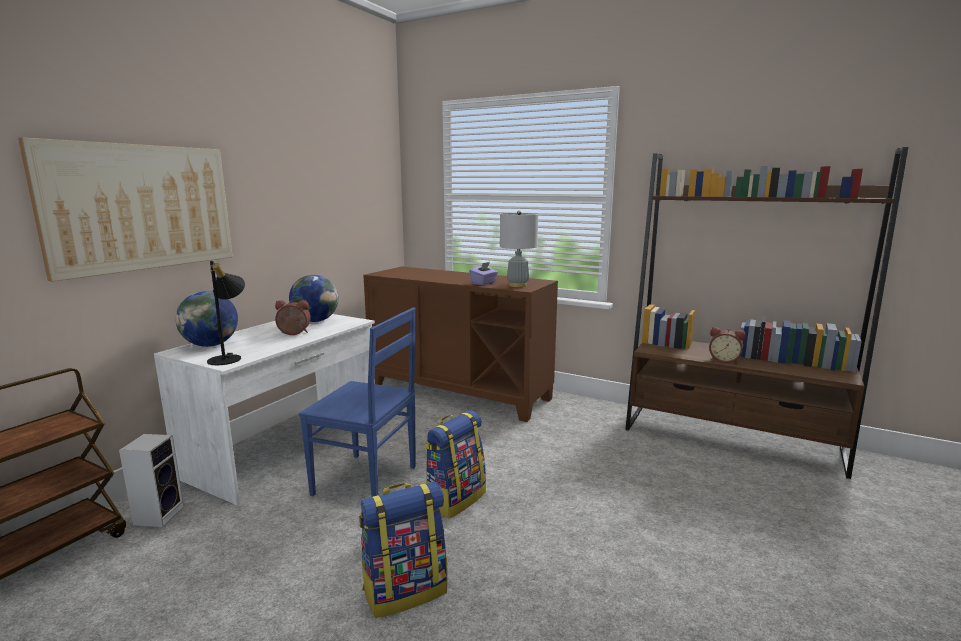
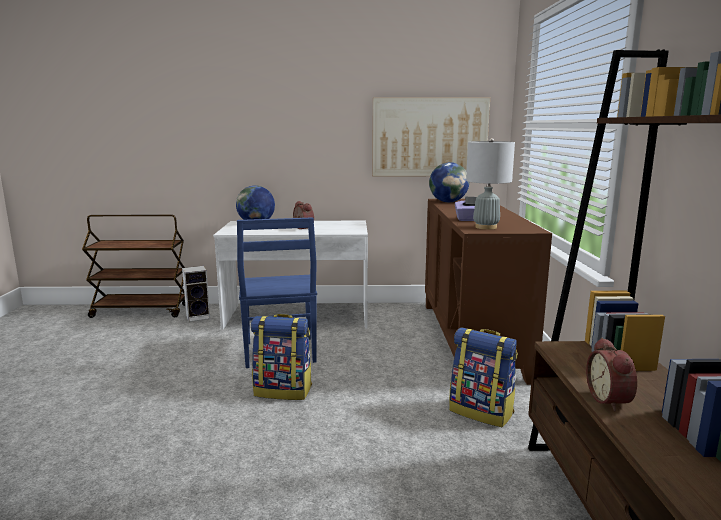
camera: 60 degrees right, 0 degrees up
picture [18,137,233,282] -> picture moved to [372,97,490,176]
black table lamp [207,261,245,365] -> none
globe [289,275,338,322] -> globe moved to [429,162,469,202]
backpack [359,482,447,618] -> backpack moved to [449,328,518,427]

